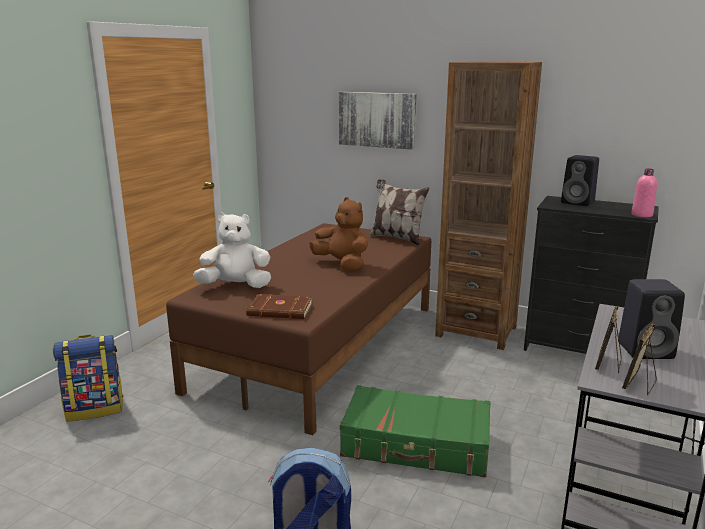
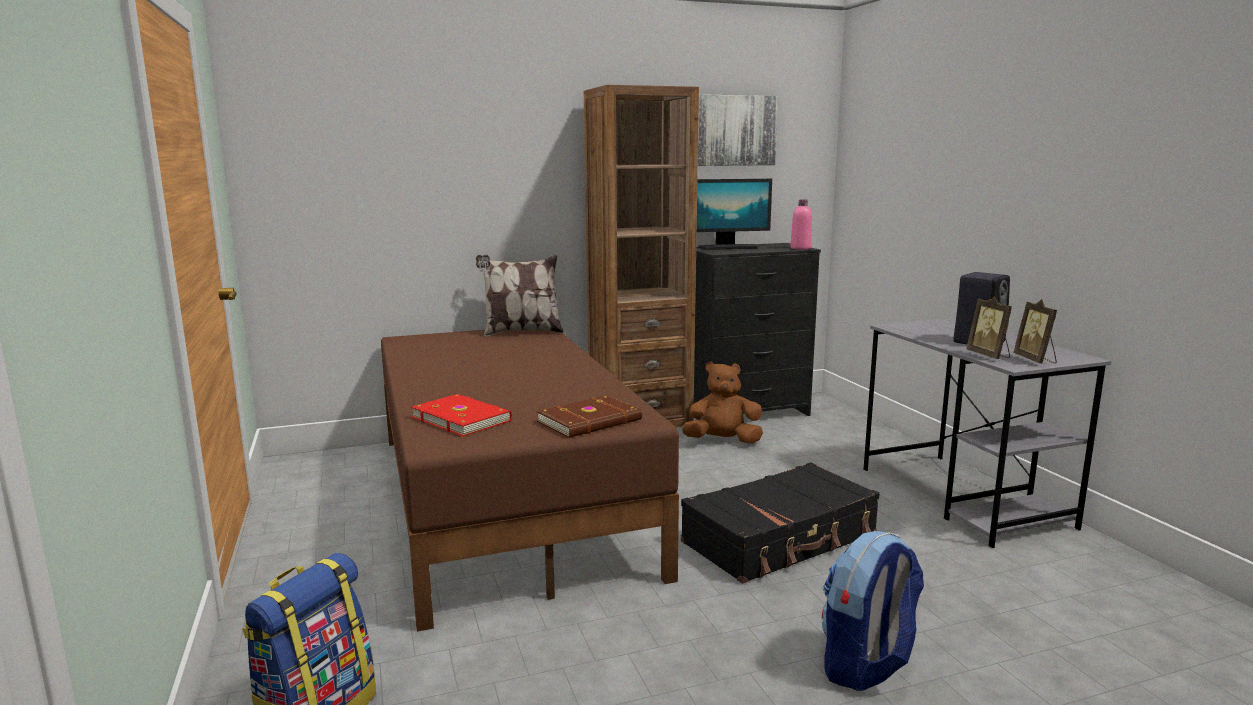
camera: 45 degrees left, 5 degrees down
white plush toy [193,212,271,288] -> red book [411,394,512,437]
brown plush toy [309,197,368,271] -> brown plush toy moved to [682,361,763,444]
picture [339,92,417,150] -> picture moved to [698,94,778,166]
green suitcase [340,385,490,478] -> black suitcase [681,462,880,583]
black speaker [561,155,599,206] -> monitor [697,179,772,250]

